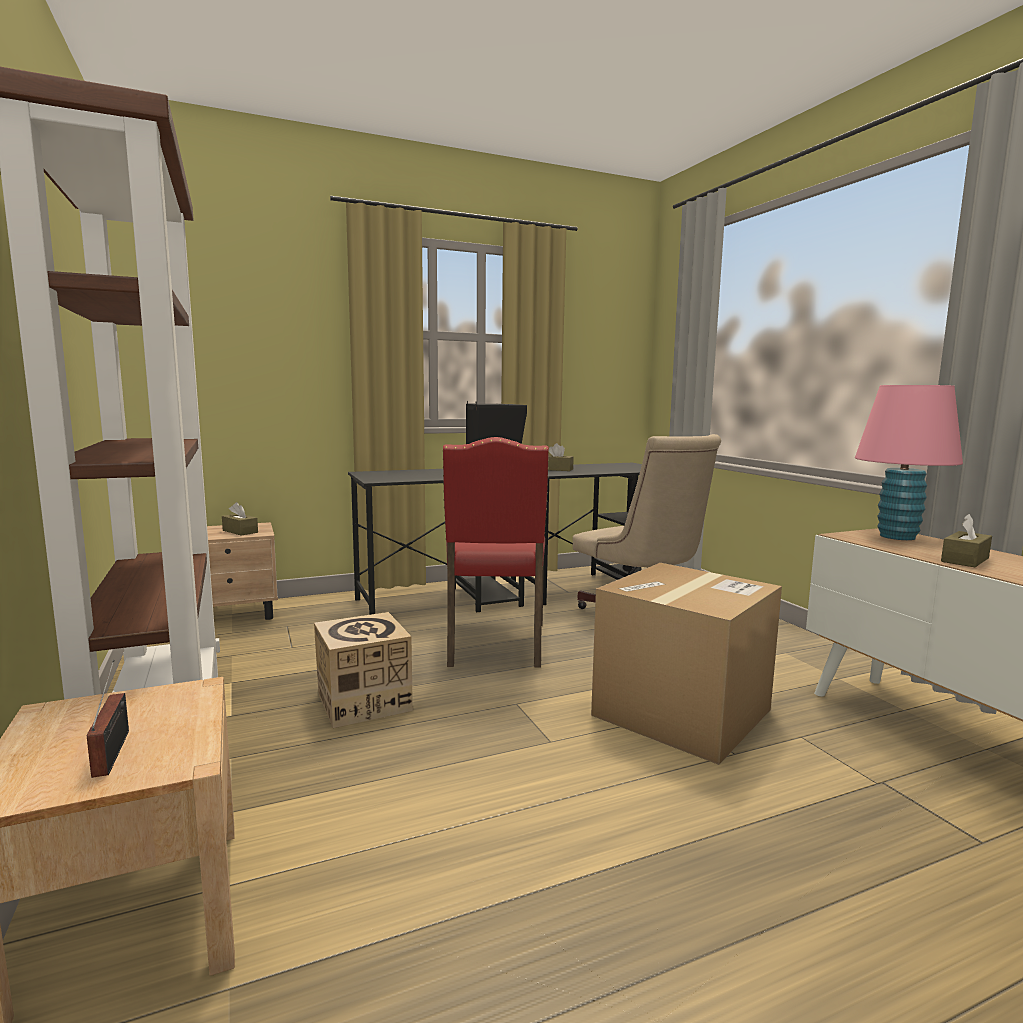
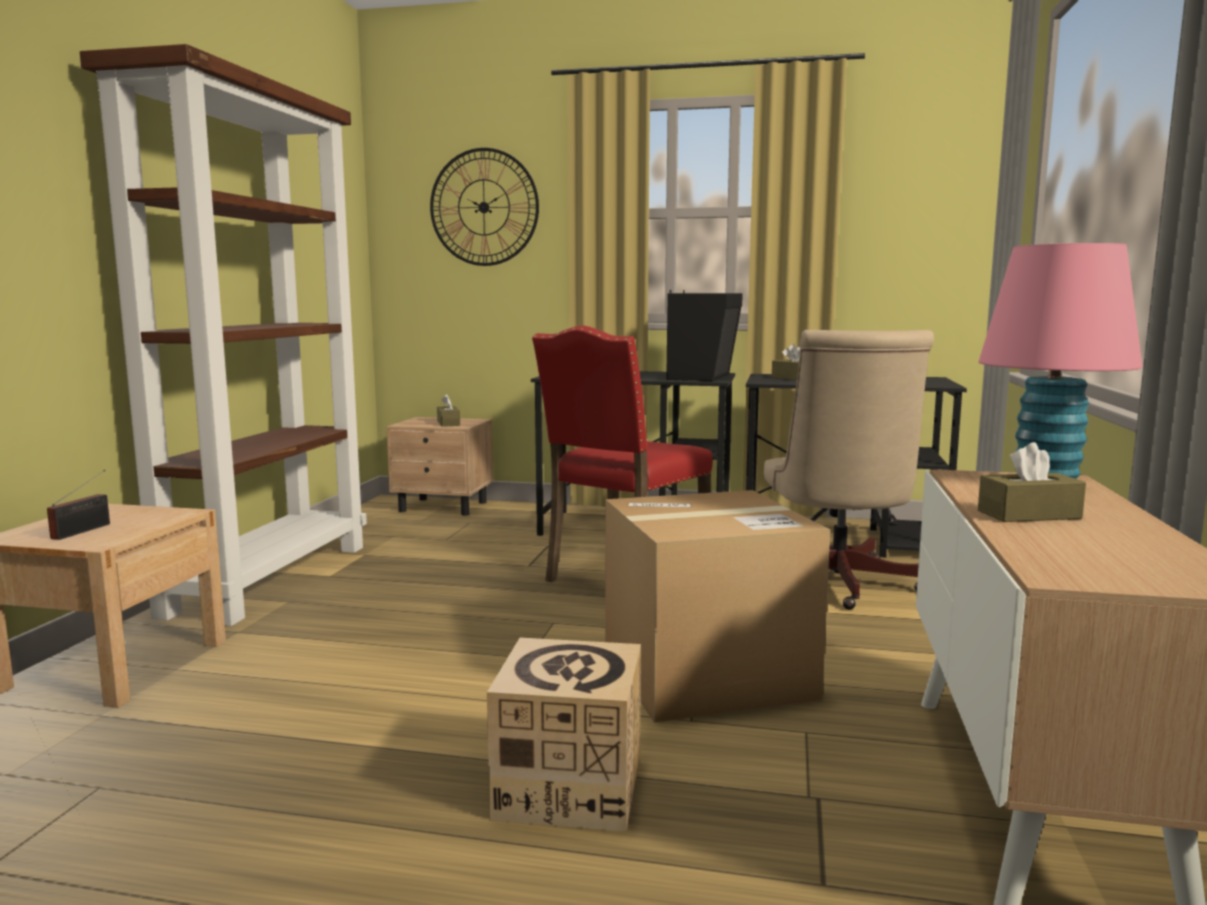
camera: 35 degrees right, 0 degrees up
cardboard box [314,612,413,728] -> cardboard box moved to [487,637,641,832]
none -> wall clock [430,148,539,266]

